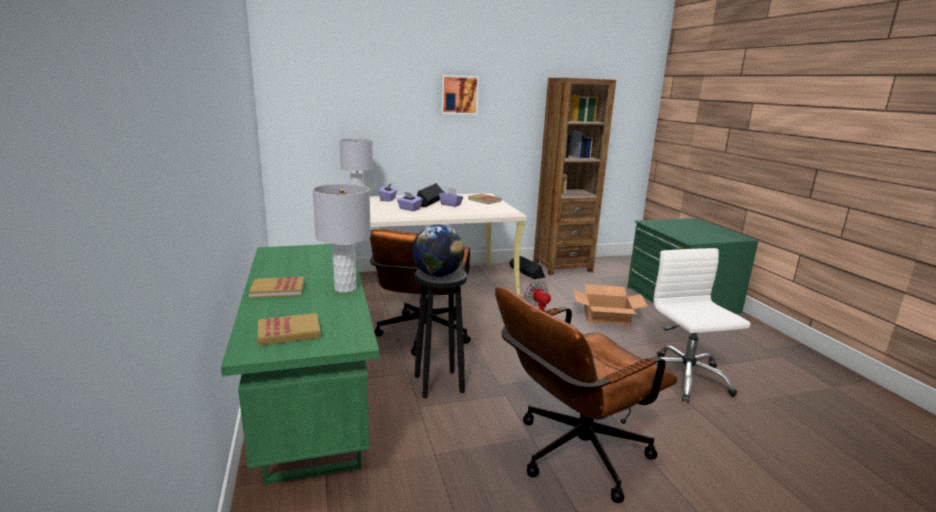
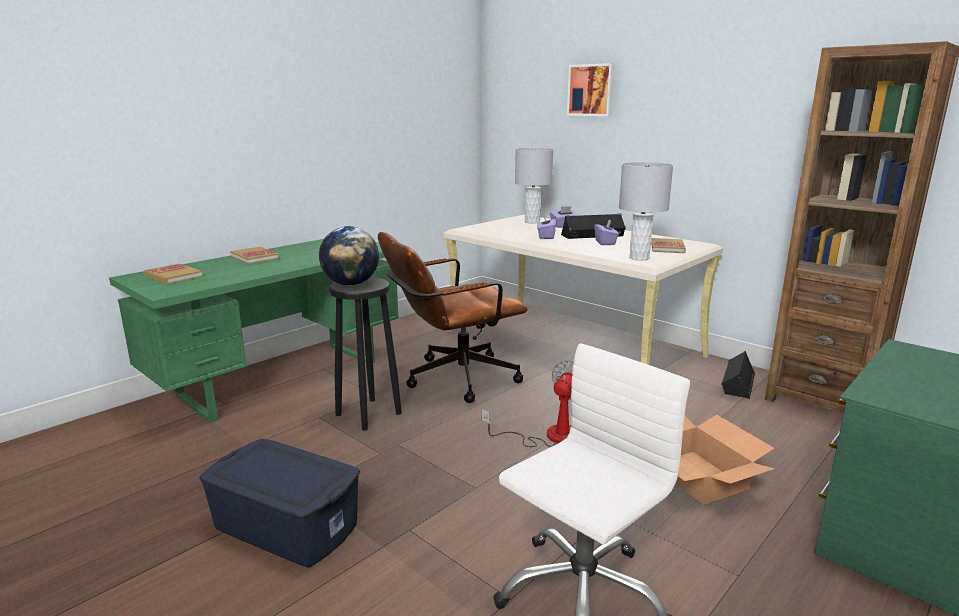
camera: 60 degrees right, 0 degrees up
grey table lamp [313,184,371,293] -> grey table lamp moved to [619,162,673,261]
picture [441,75,479,115] -> picture moved to [567,63,615,116]
brown office chair [495,287,677,503] -> blue storage box [199,439,360,567]

